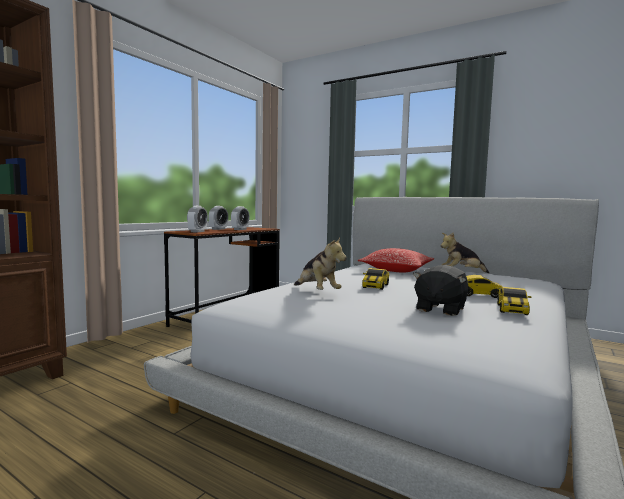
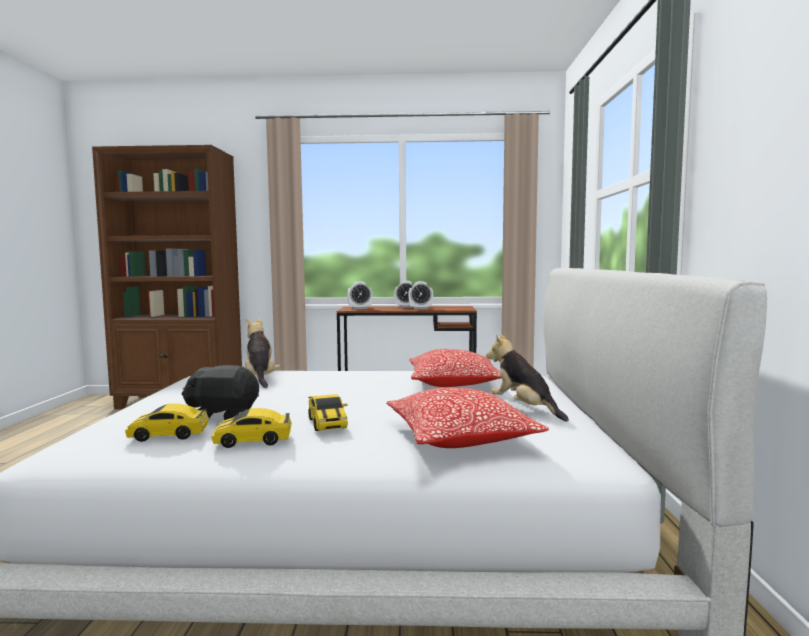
camera: 60 degrees right, 0 degrees up
plush toy [294,237,347,290] -> plush toy turned 135 degrees clockwise [245,319,281,388]
toy car [362,268,390,290] -> toy car moved to [125,404,209,442]
none -> pillow [386,388,549,448]

